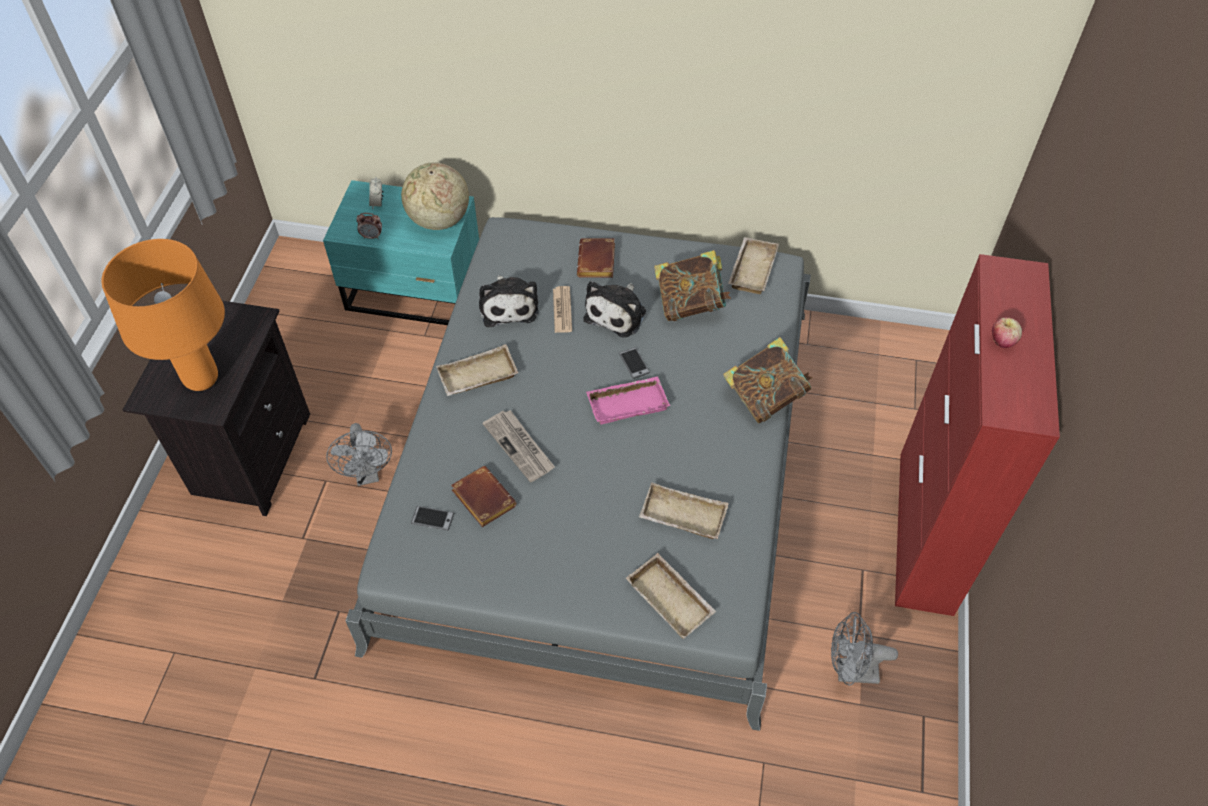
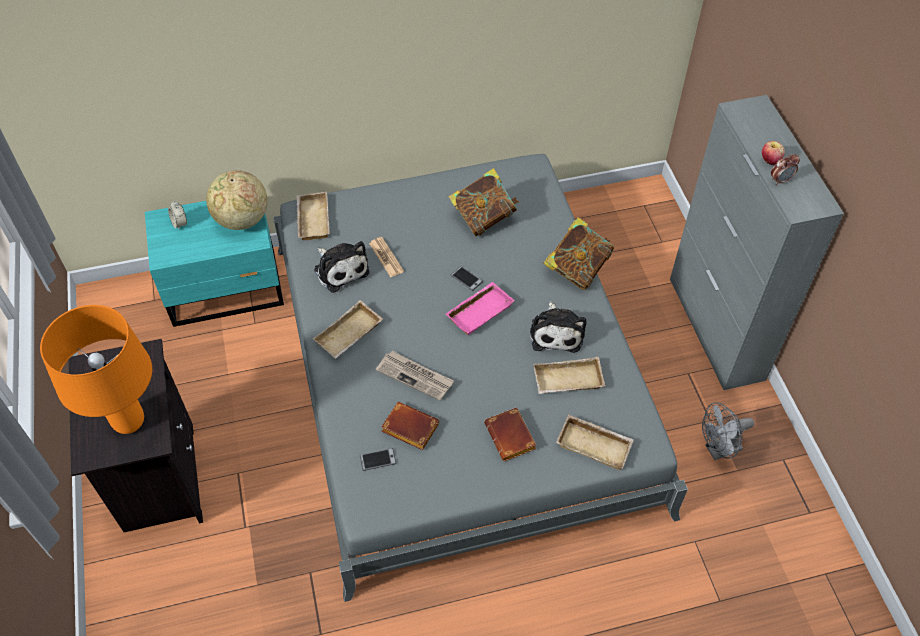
camera: 25 degrees left, 0 degrees up
grey fan [326,423,392,486] -> none
alarm clock [356,213,382,239] -> alarm clock moved to [771,154,800,185]
brown book [577,238,615,278] -> brown book moved to [484,407,536,461]
plush toy [583,281,646,338] -> plush toy moved to [530,301,586,353]
beige tray [728,237,779,294] -> beige tray moved to [297,192,330,240]
red cabinet [895,254,1060,616] -> grey cabinet [670,95,844,390]

